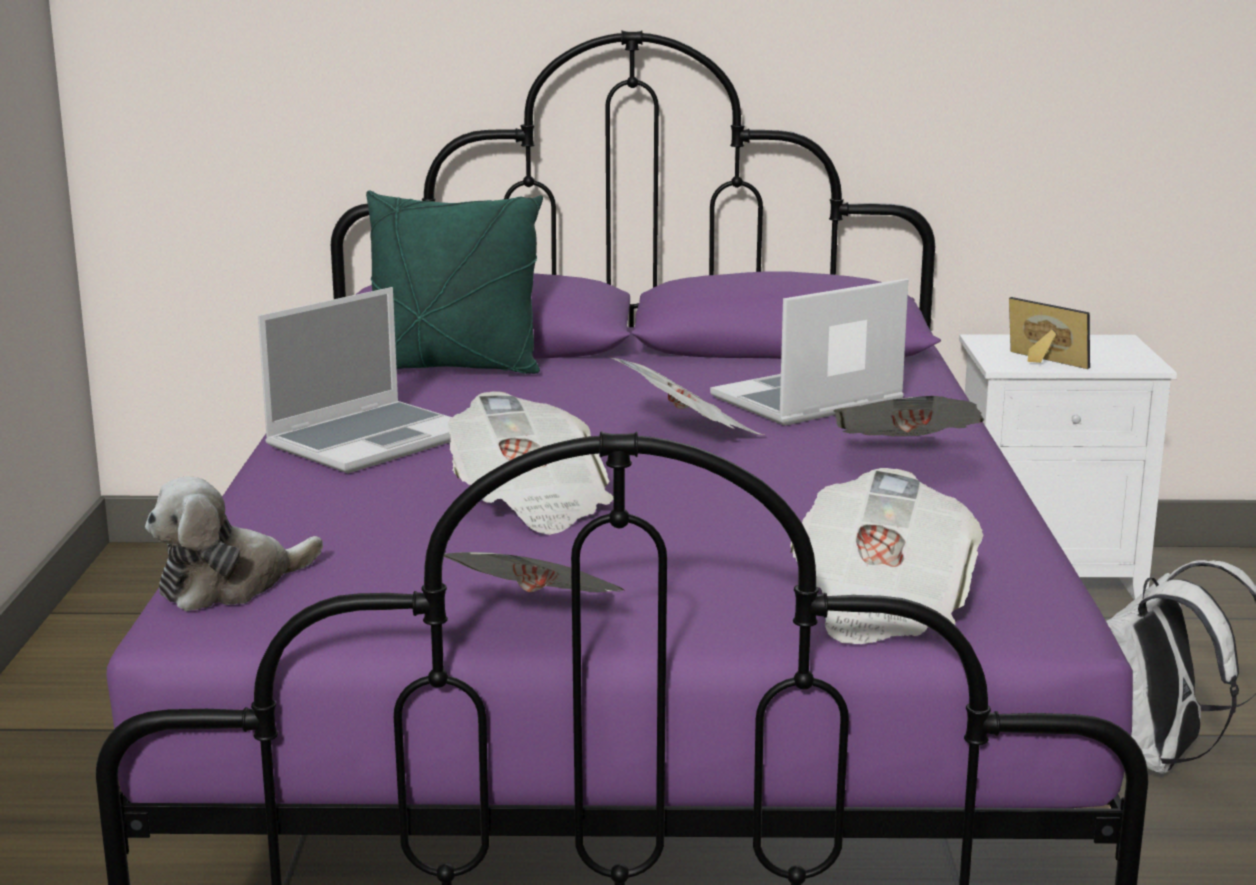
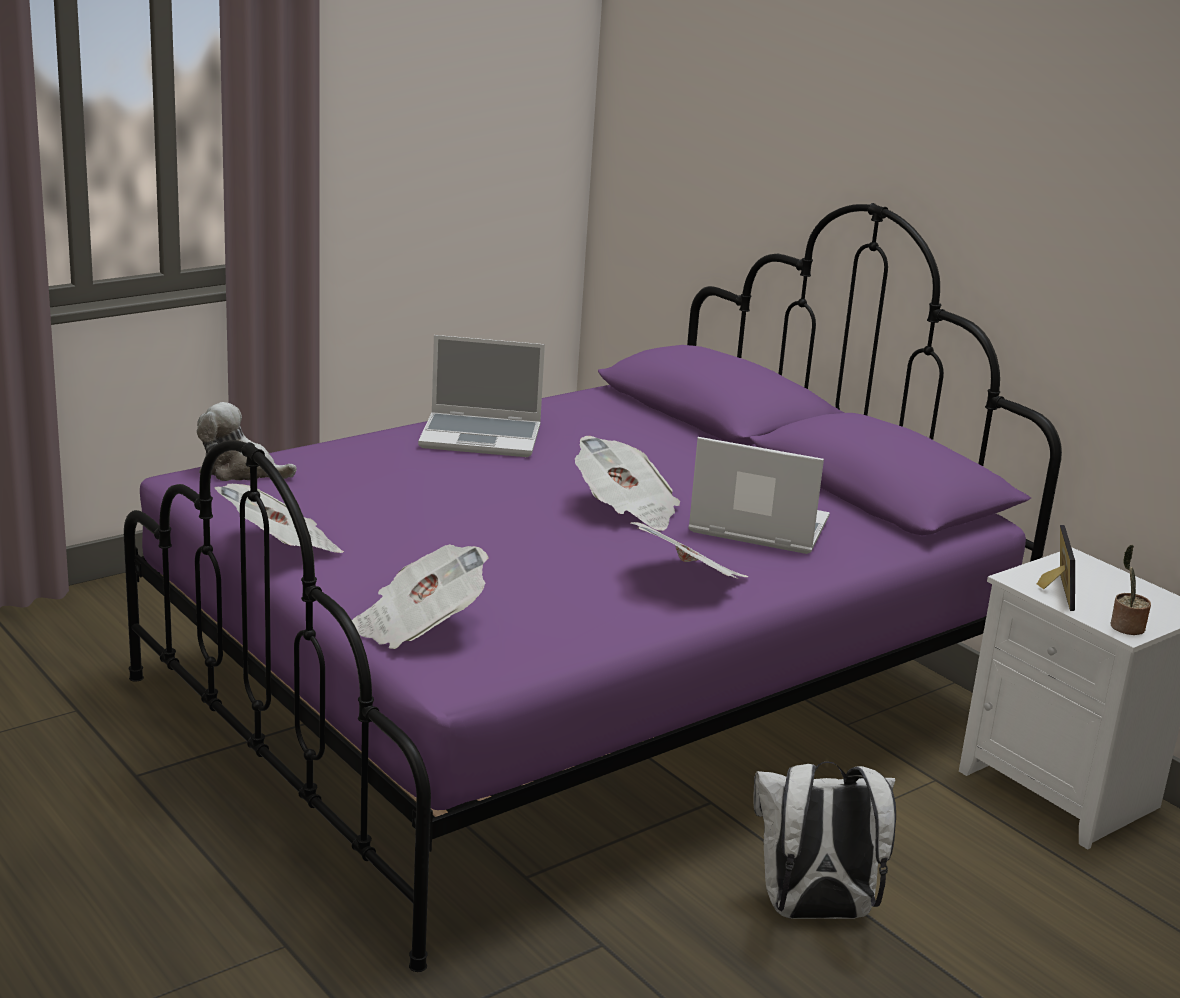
camera: 50 degrees right, 5 degrees up
green pillow [366,191,543,374] -> none
newspaper [447,391,613,535] -> none
none -> potted plant [1111,545,1151,635]

